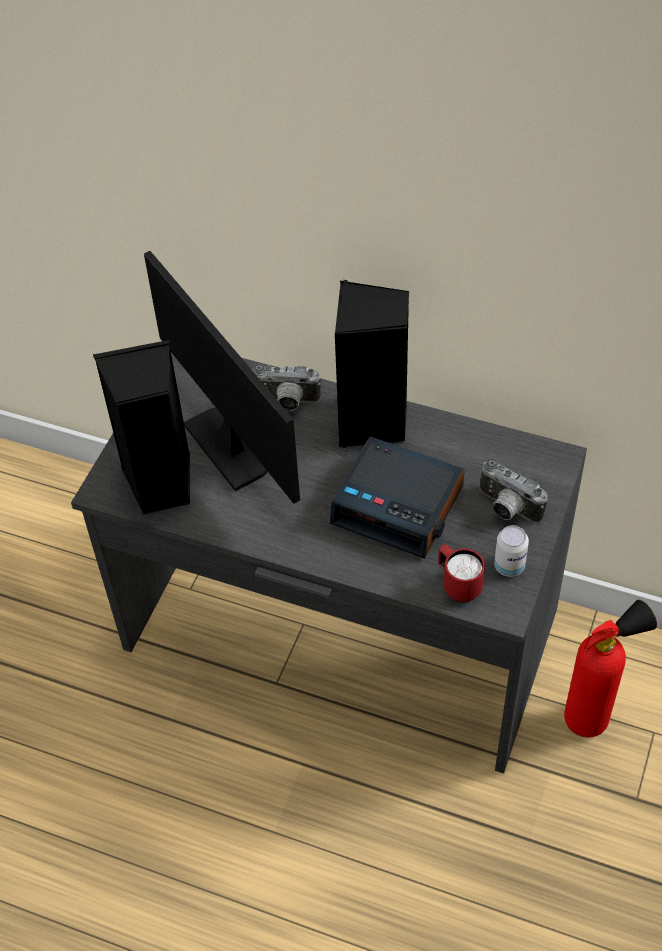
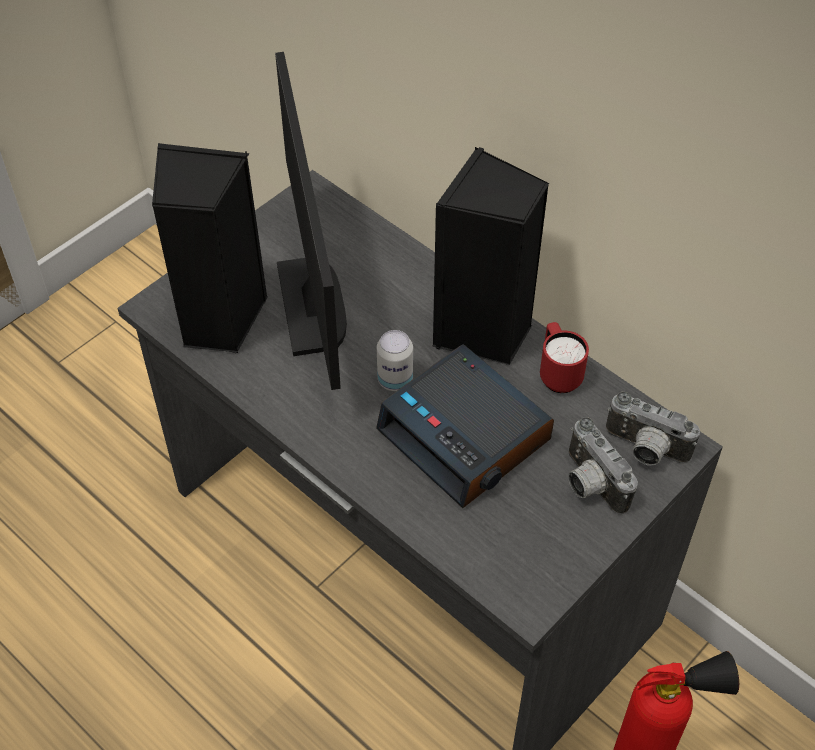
camera: 20 degrees right, 0 degrees up
camera [252,364,321,411] -> camera moved to [606,392,700,466]
red mug [438,544,485,602] -> red mug moved to [540,322,589,393]
can [494,525,529,577] -> can moved to [377,330,413,391]

